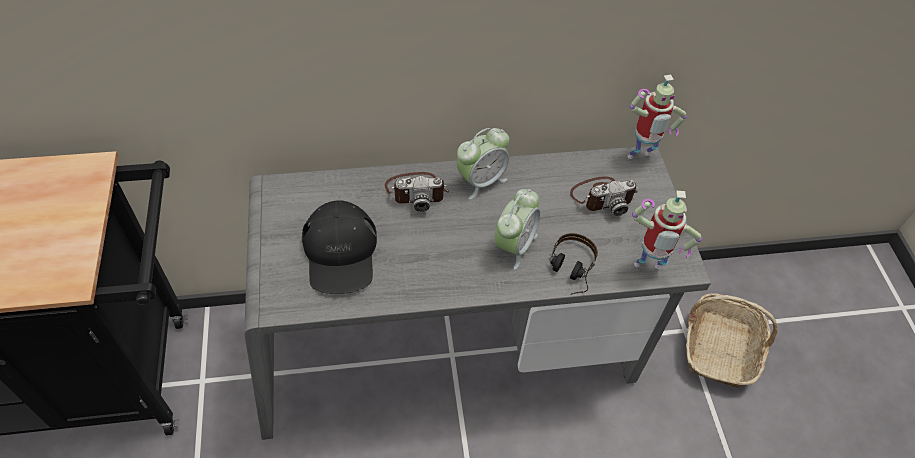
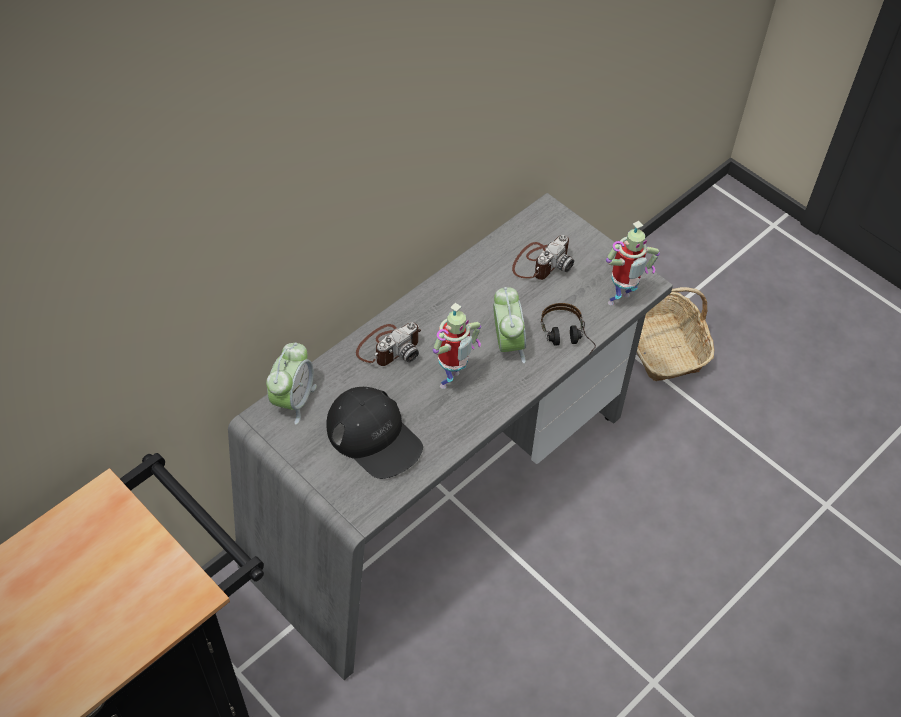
camera: 35 degrees left, 0 degrees up
alarm clock [457,128,509,199] -> alarm clock moved to [266,342,317,425]
toy robot [627,75,687,159] -> toy robot moved to [433,303,481,389]

